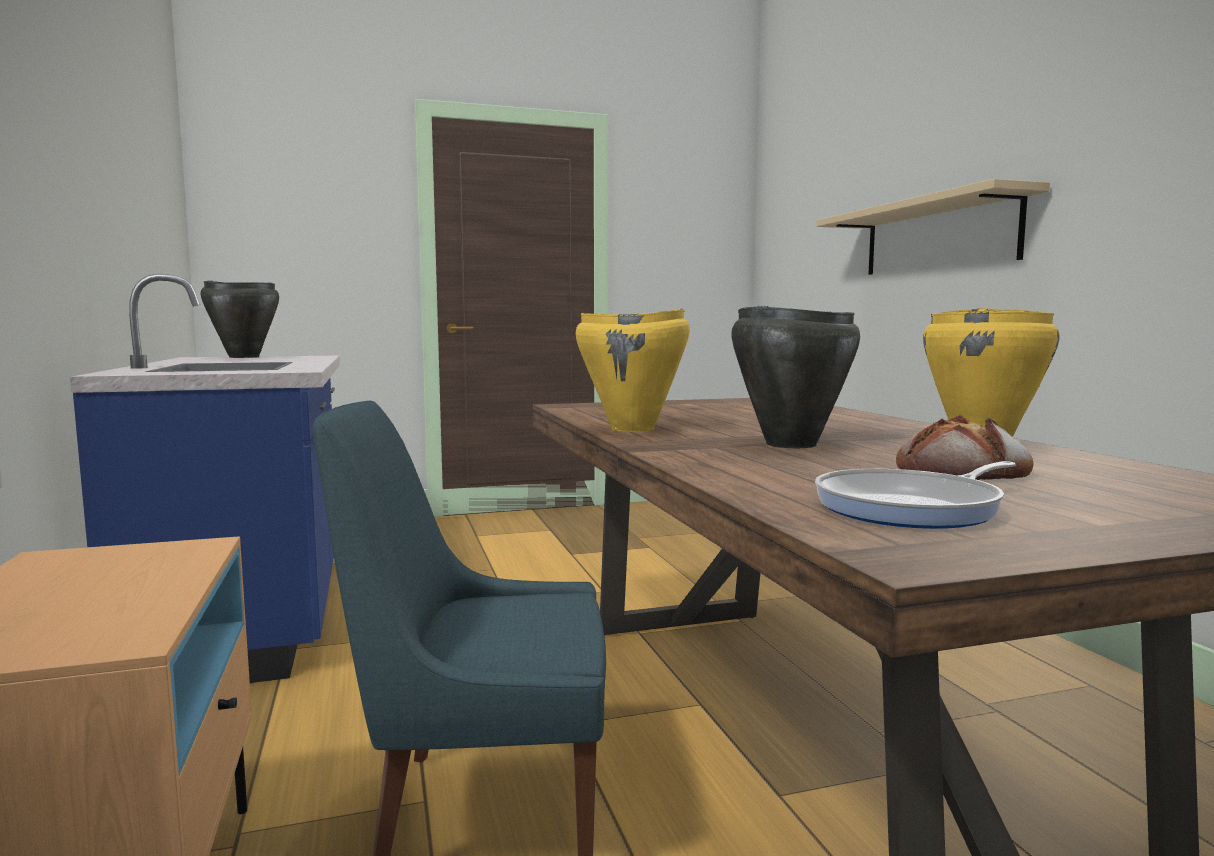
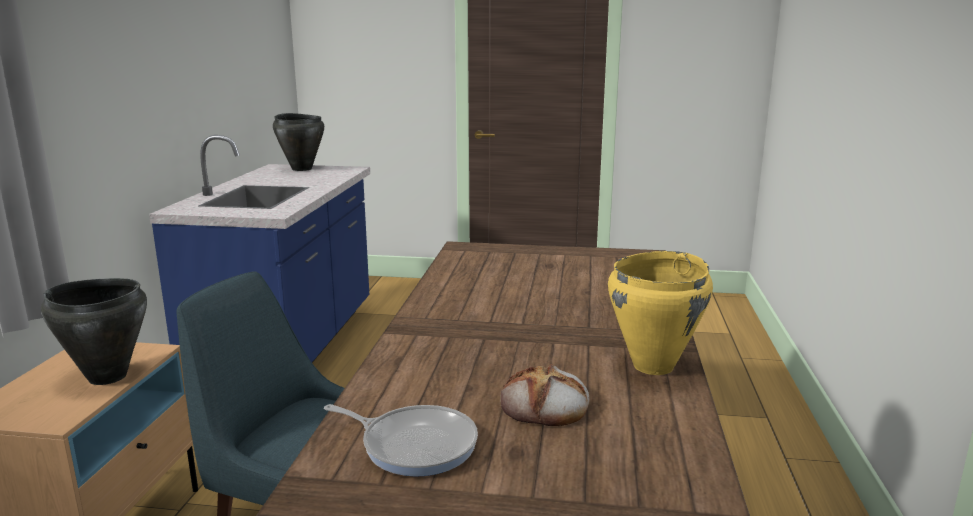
camera: 25 degrees right, 10 degrees up
yellow cooking pot [576,309,690,432] -> none
black cooking pot [731,306,860,448] -> black cooking pot moved to [41,278,147,385]
frying pan [815,461,1016,529] -> frying pan turned 150 degrees counterclockwise [324,404,478,477]
beige shelf [816,179,1050,275] -> none

